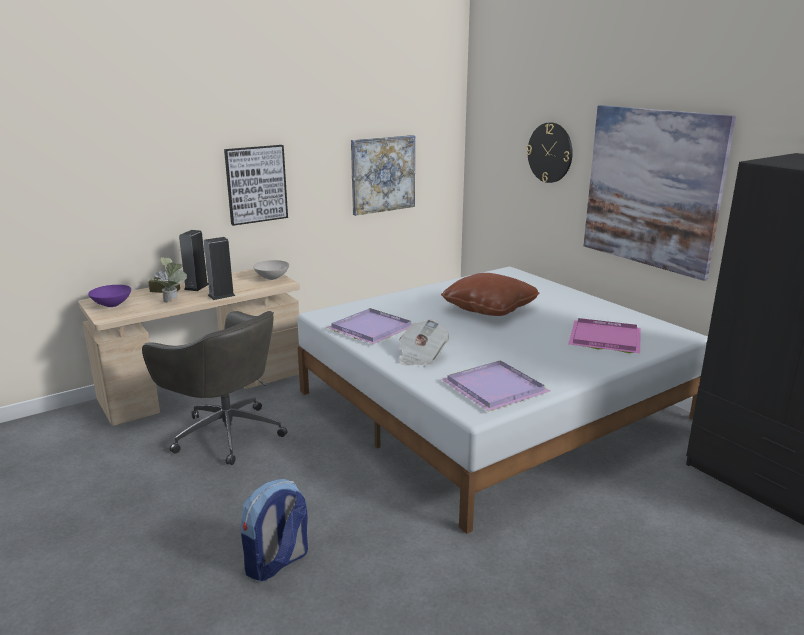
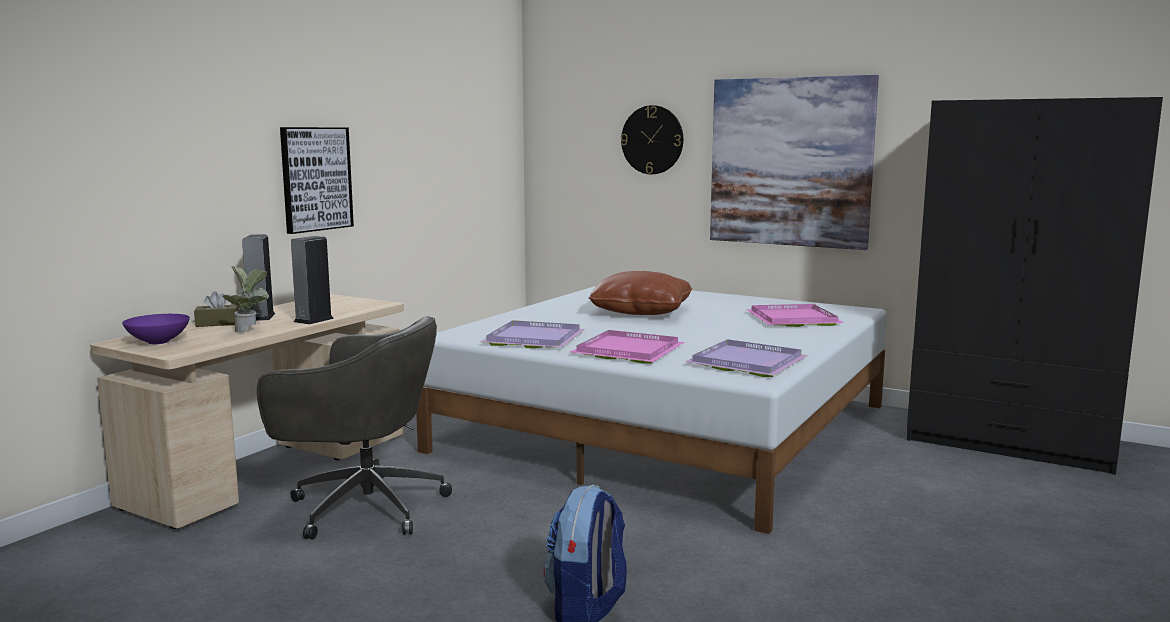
camera: 25 degrees left, 10 degrees down
white bowl [253,260,289,280] -> none
picture [351,135,415,216] -> none
newspaper [398,319,449,366] -> pink tray [570,330,684,364]

